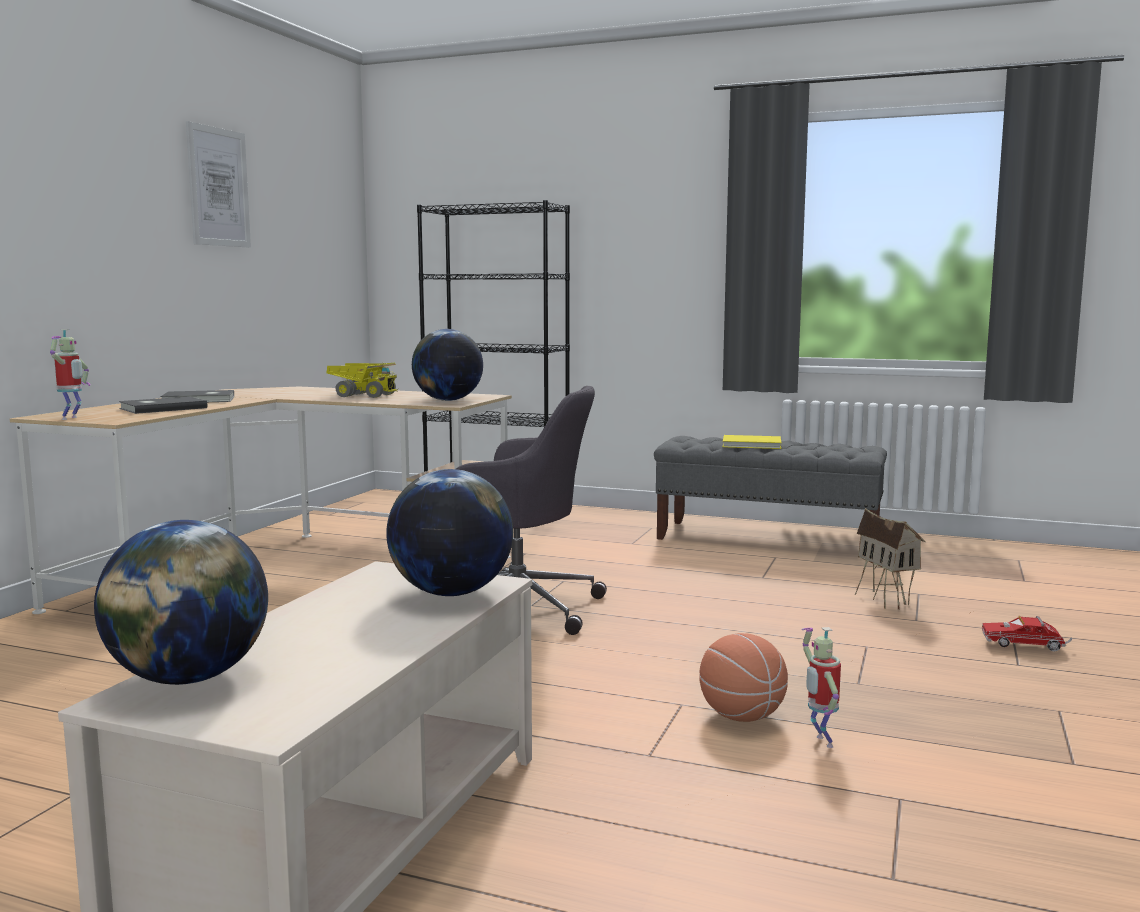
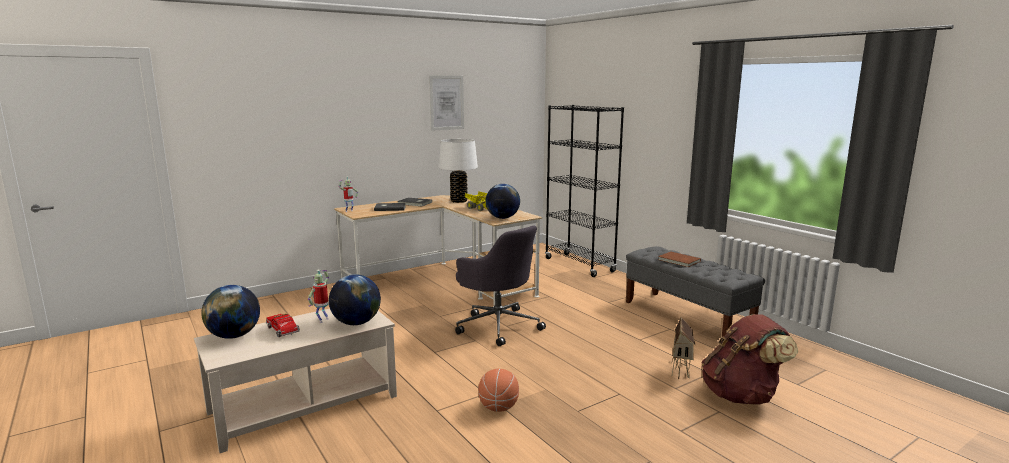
camera: 35 degrees right, 5 degrees up
yellow book [723,435,781,449] -> brown book [658,252,701,267]
toy robot [801,627,841,748] -> toy robot moved to [308,270,329,323]
toy truck [982,616,1072,651] -> toy truck moved to [266,314,300,337]
none -> white table lamp [439,139,478,203]
none -> brown backpack [702,314,798,405]

